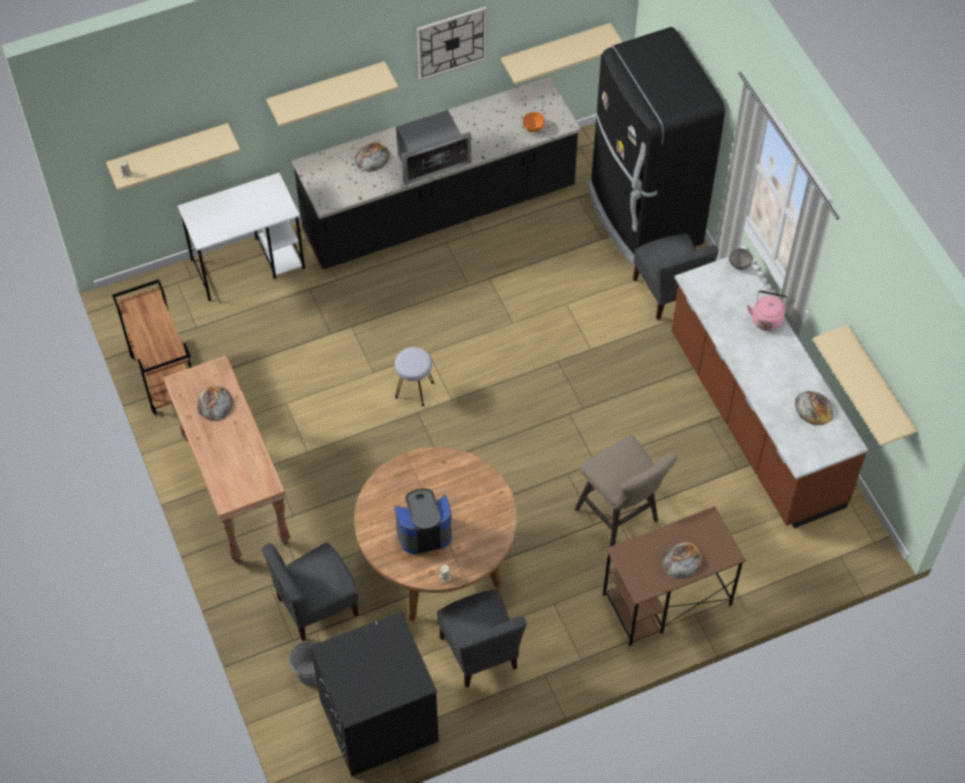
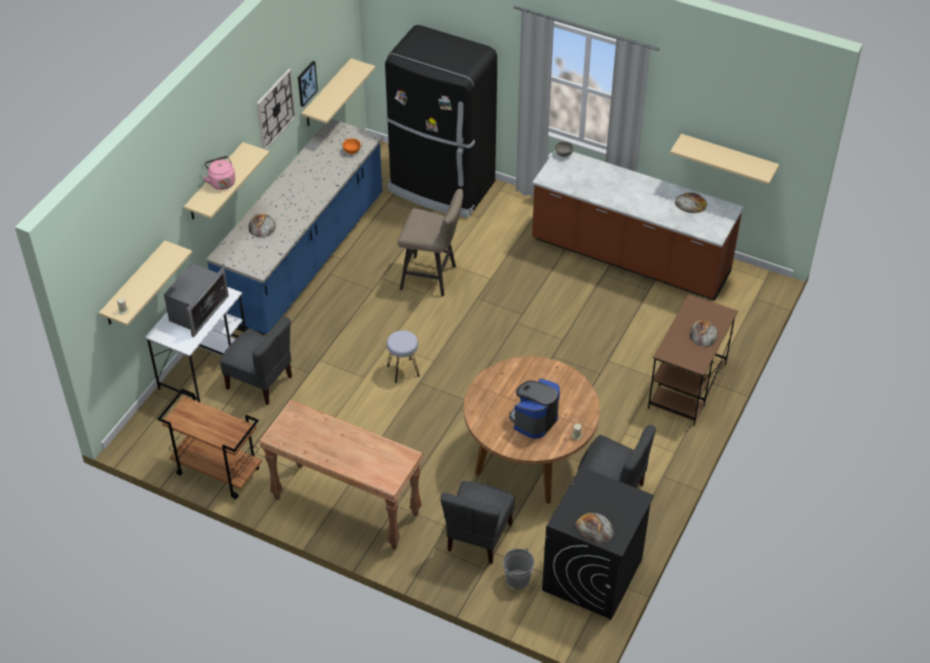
camera: 40 degrees left, 10 degrees down
bread [197,386,232,421] -> bread moved to [576,513,614,543]
black counter [292,77,581,269] -> blue counter [206,119,383,335]
microwave [396,110,471,185] -> microwave moved to [164,263,229,337]
beige stool [575,434,677,547] -> beige stool moved to [398,189,463,297]
grey chair [633,234,719,320] -> grey chair moved to [220,317,292,405]
pink kettle [747,290,788,331] -> pink kettle moved to [203,156,235,190]
none -> picture [298,61,318,107]

